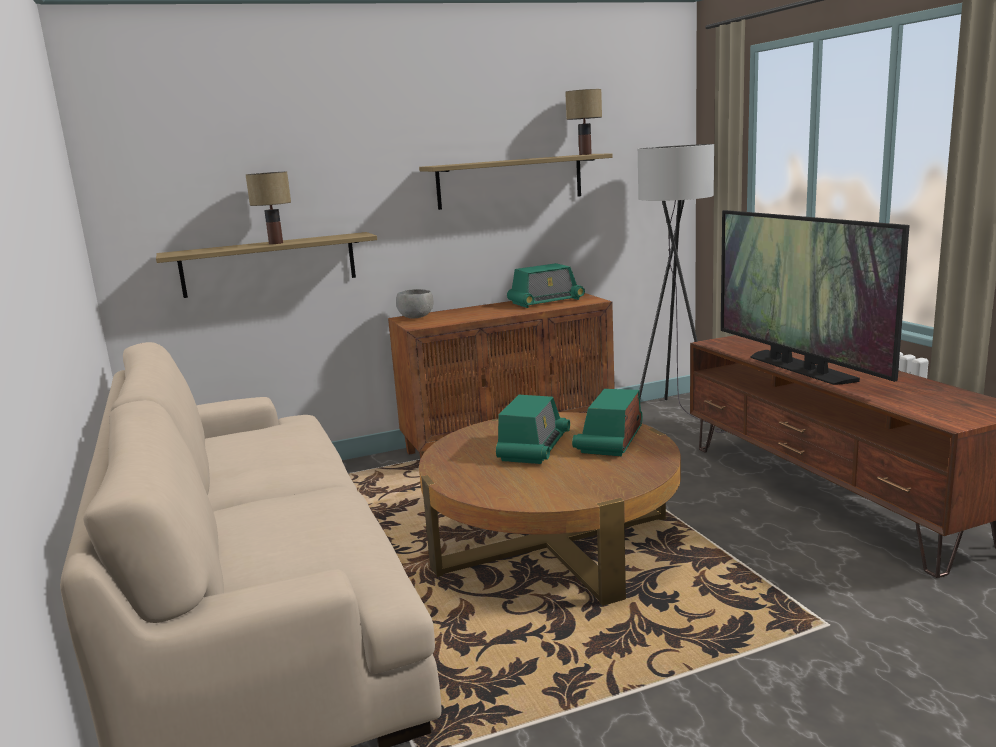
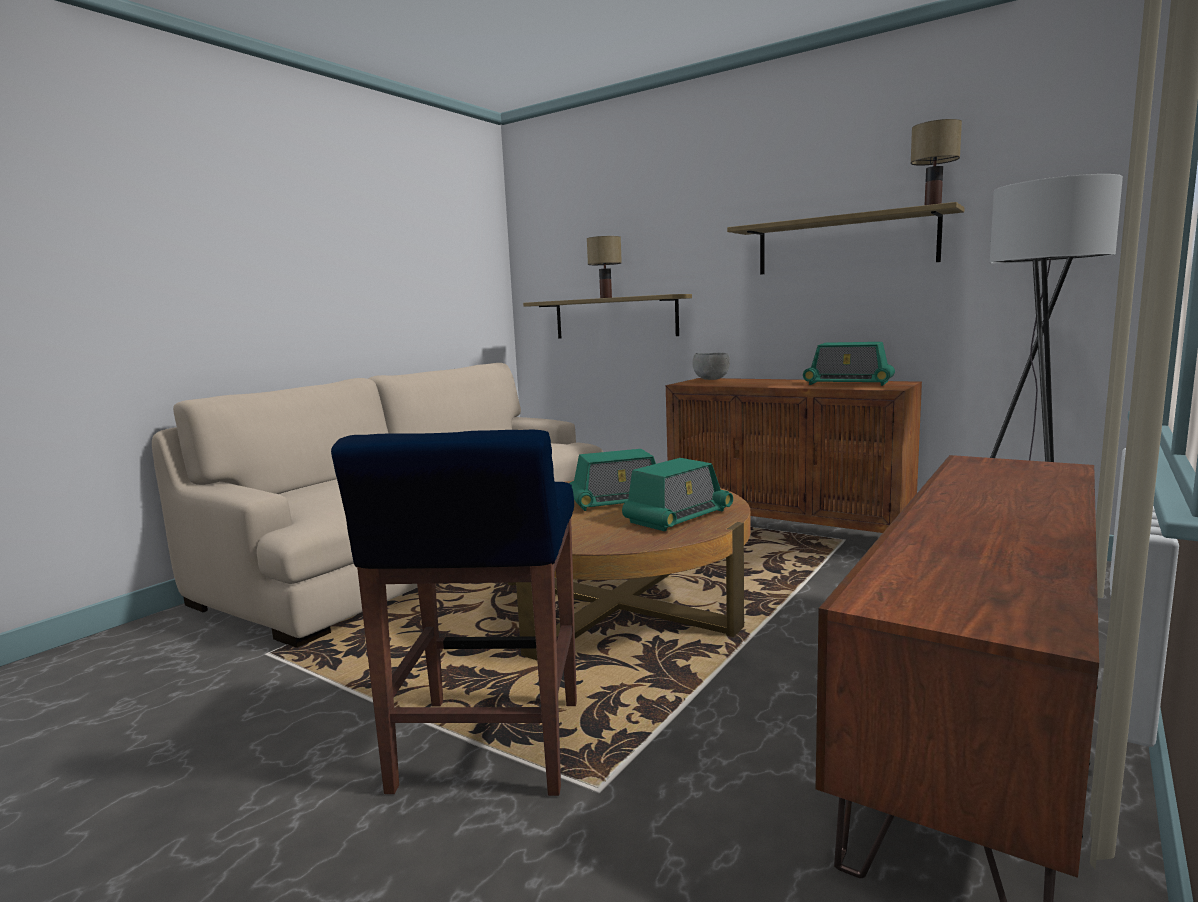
camera: 55 degrees right, 5 degrees down
radio [572,389,643,456] -> radio turned 150 degrees clockwise [622,458,733,532]
television [721,210,910,385] -> none
none -> blue stool [331,430,577,796]

